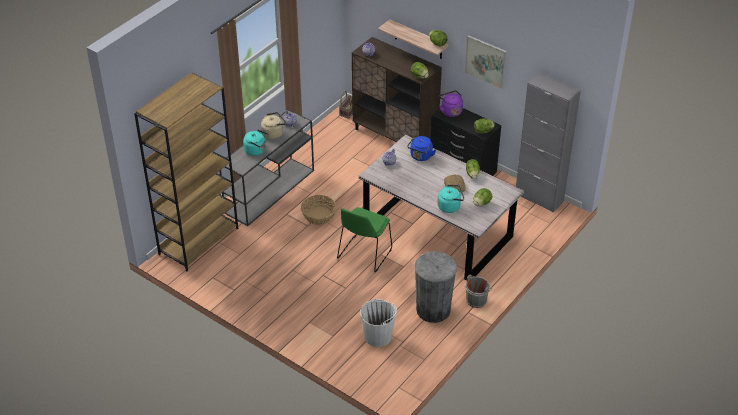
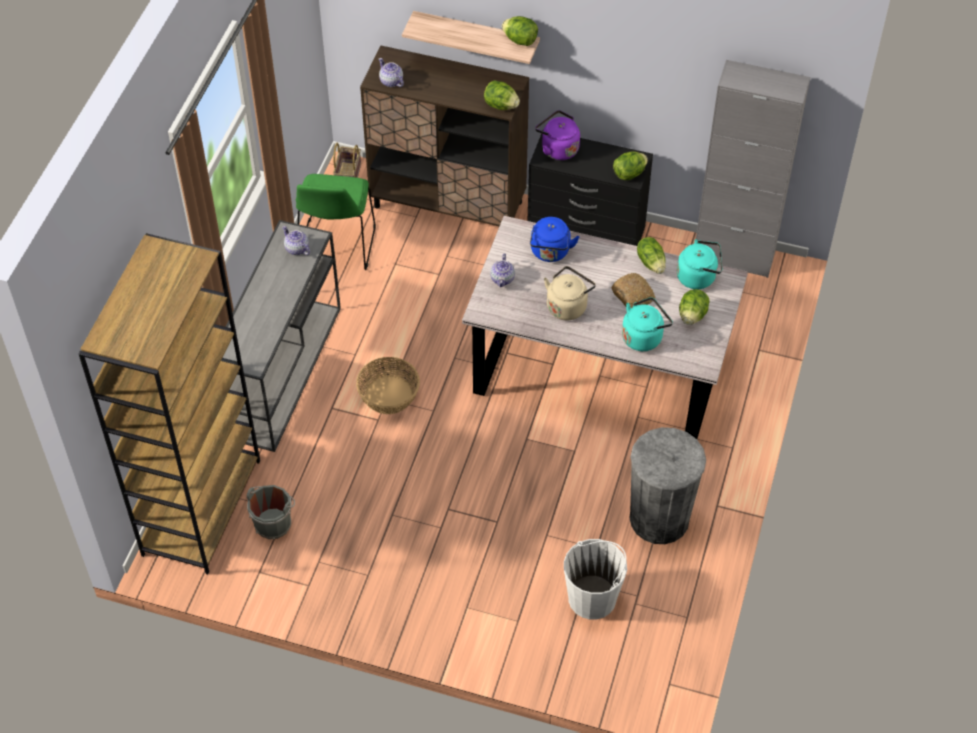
camera: 20 degrees left, 10 degrees up
turquoise kettle [243,130,269,156] -> turquoise kettle moved to [677,239,722,289]
beige kettle [261,112,286,140] -> beige kettle moved to [544,266,596,320]
green chair [337,207,392,272] -> green chair moved to [296,174,376,270]
picture [465,35,507,89] -> none
grey bucket [465,275,492,308] -> grey bucket moved to [247,485,295,540]

